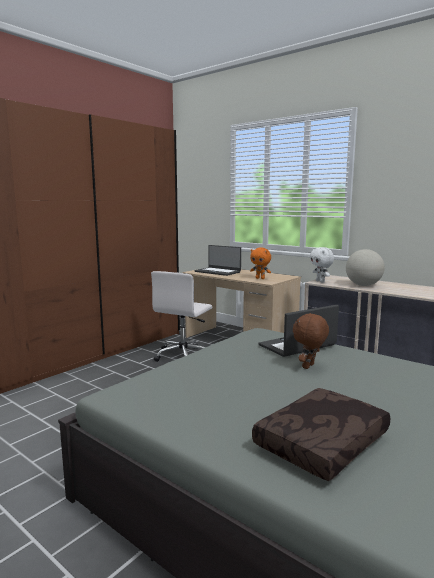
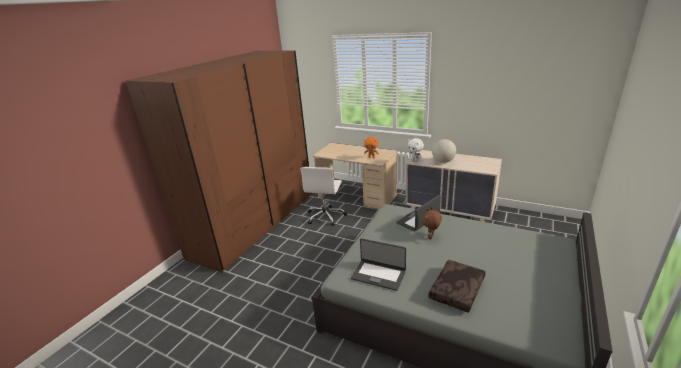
camera: 10 degrees left, 15 degrees up
laptop [195,245,241,276] -> laptop moved to [351,238,406,291]

